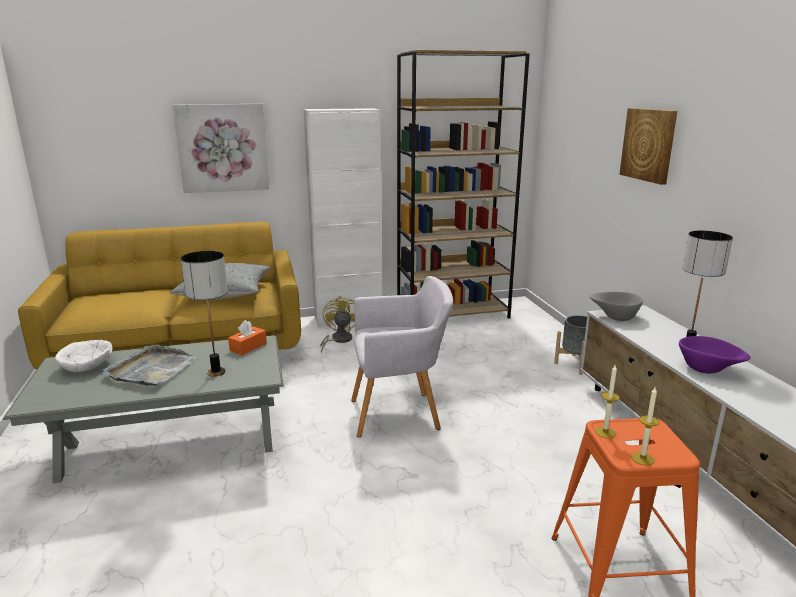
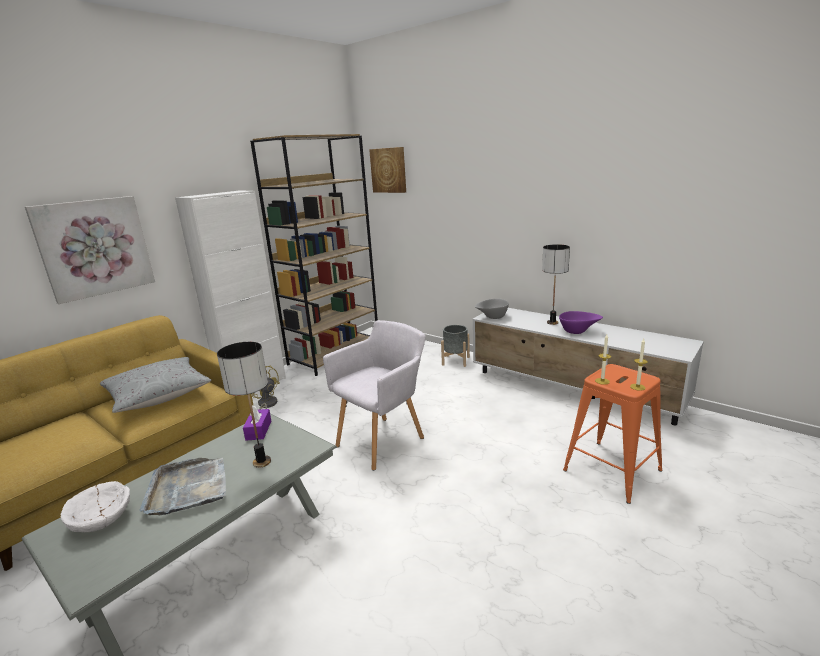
camera: 35 degrees left, 0 degrees up
orange tissue box [228,320,267,355] -> purple tissue box [243,405,271,441]
picture [619,108,677,185] -> picture moved to [369,147,406,193]

